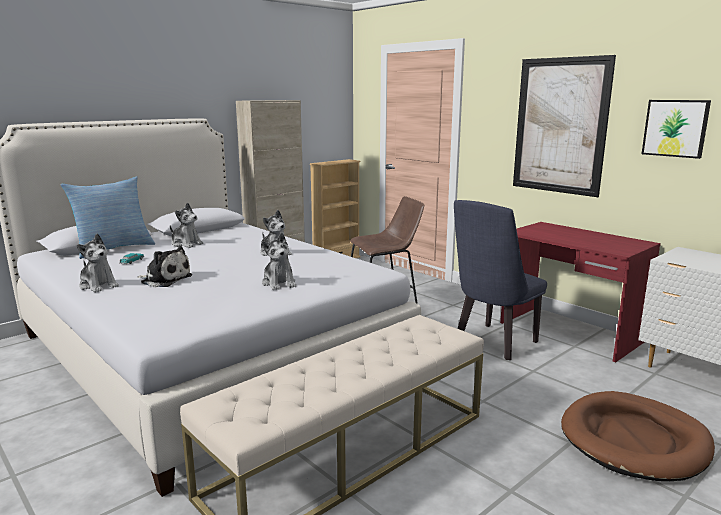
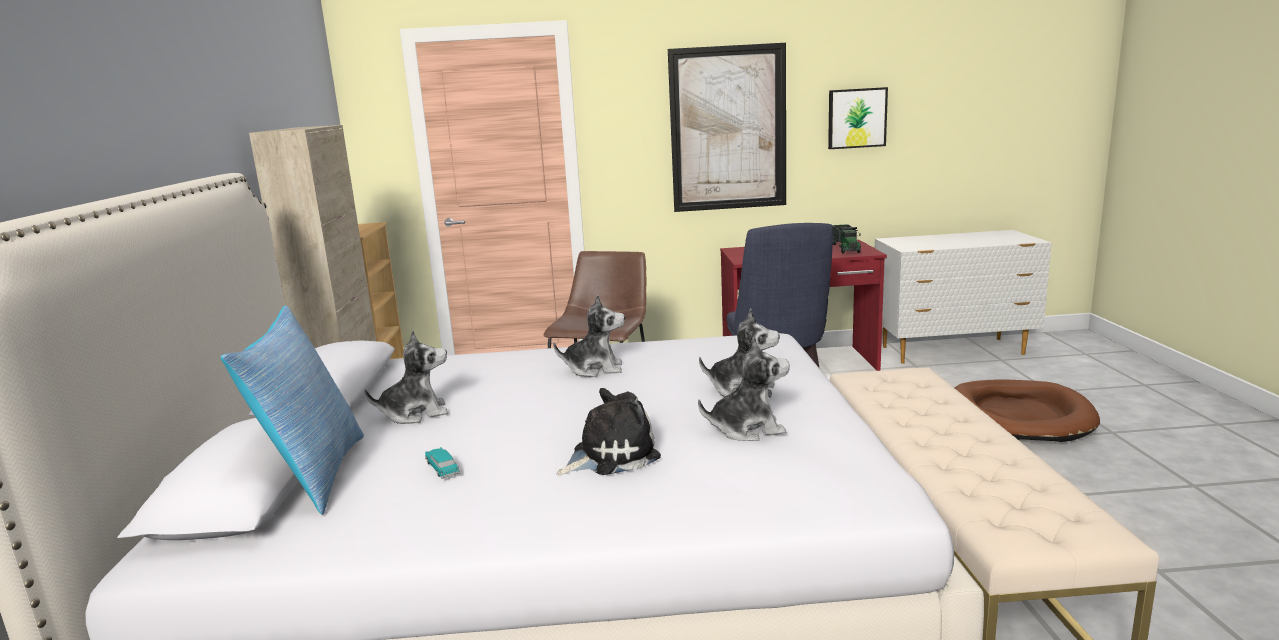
camera: 50 degrees left, 0 degrees up
plush toy [77,234,119,292] -> plush toy moved to [698,337,790,441]
none -> toy truck [832,224,861,254]

